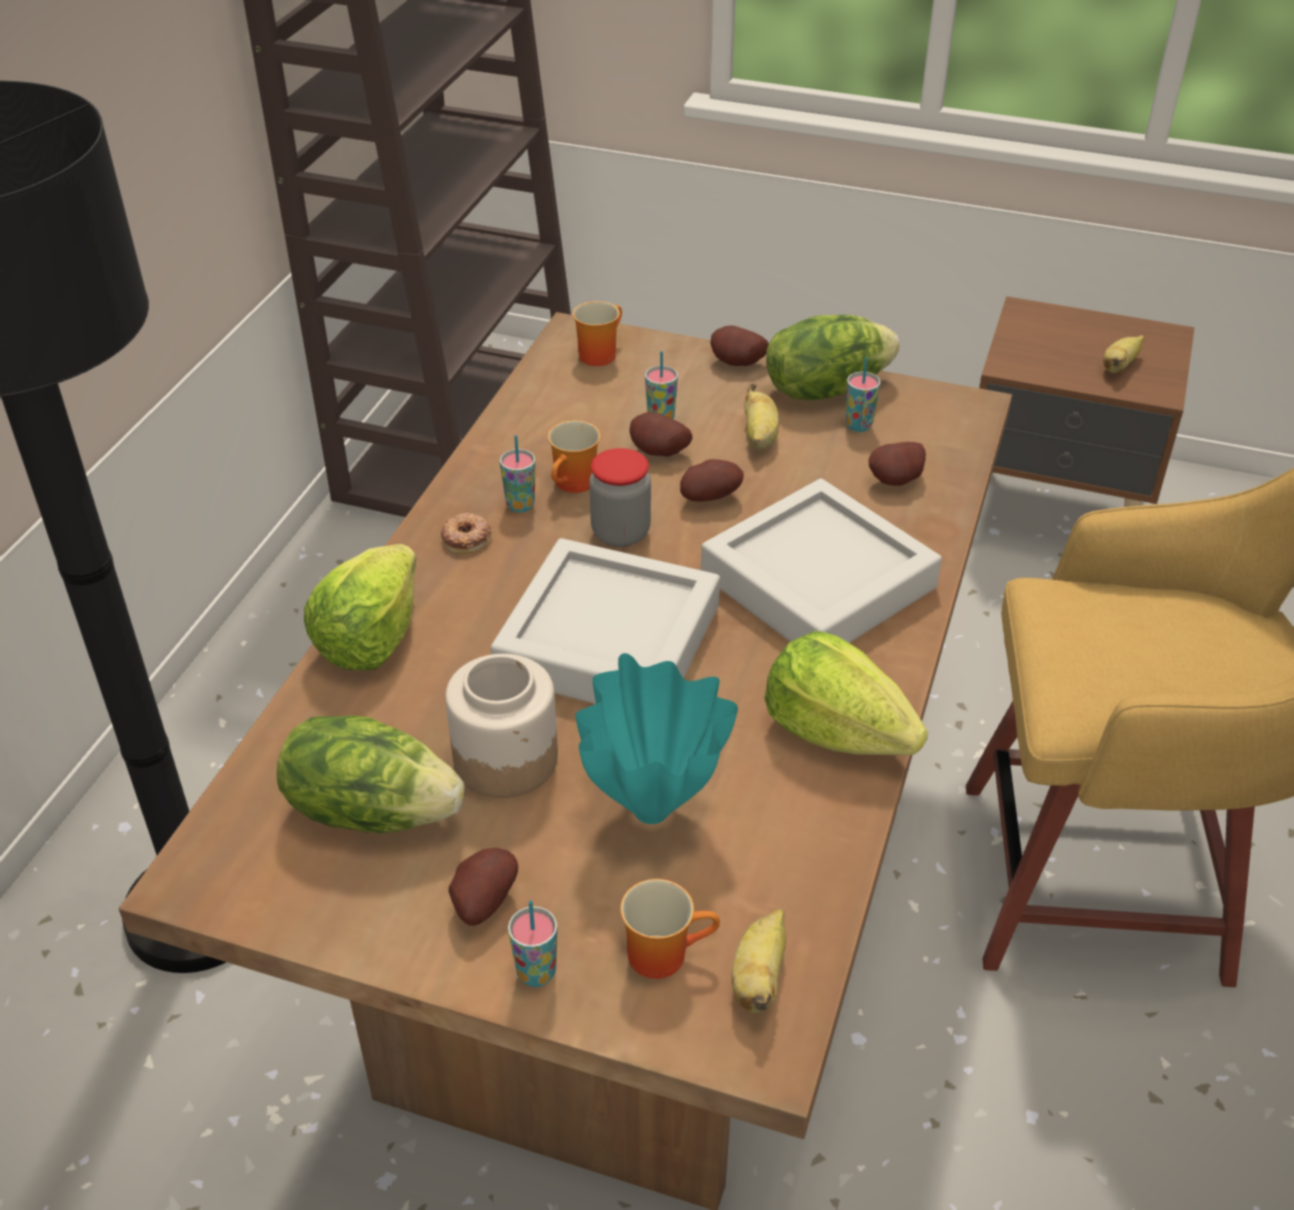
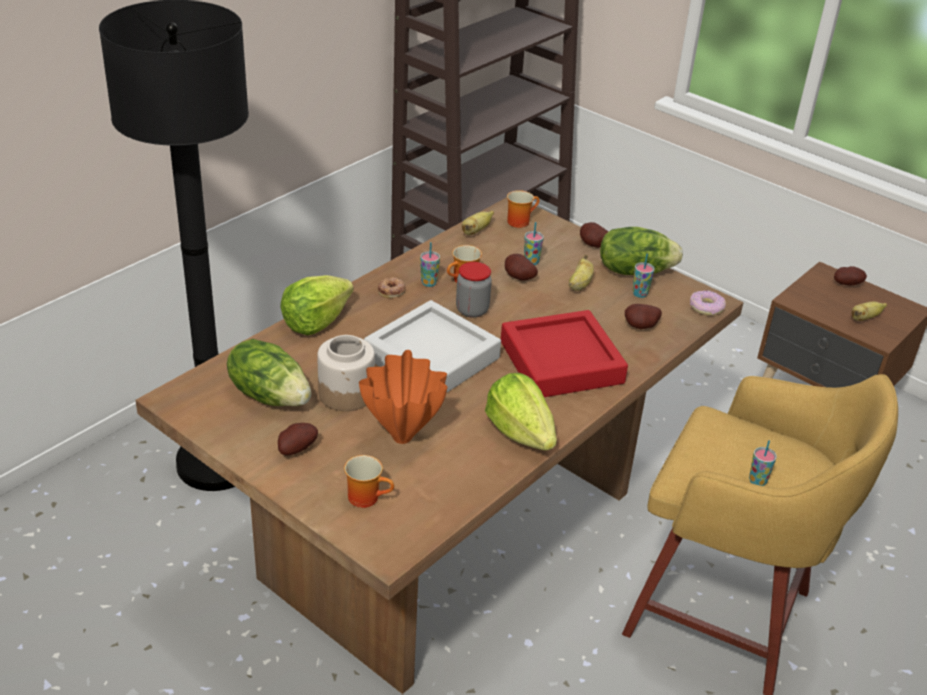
camera: 20 degrees right, 5 degrees down
cup [508,900,558,987] -> cup moved to [749,440,777,486]
turquoise vase [575,653,738,824] -> orange vase [359,350,447,444]
potato [680,459,744,502] -> potato moved to [834,266,867,286]
grey tray [701,479,942,643] -> red tray [501,310,628,397]
banana [731,908,786,1013] -> banana moved to [462,211,494,235]
none -> donut [690,290,726,316]

